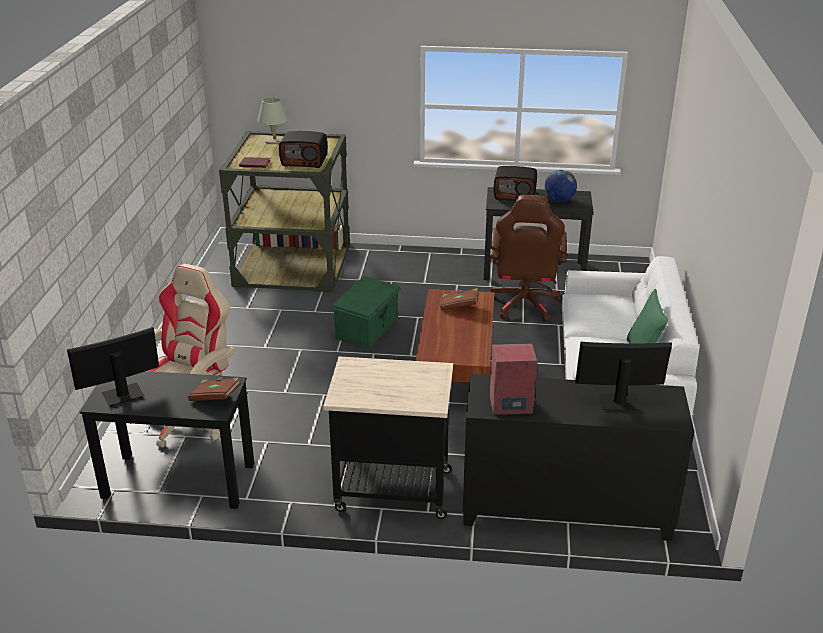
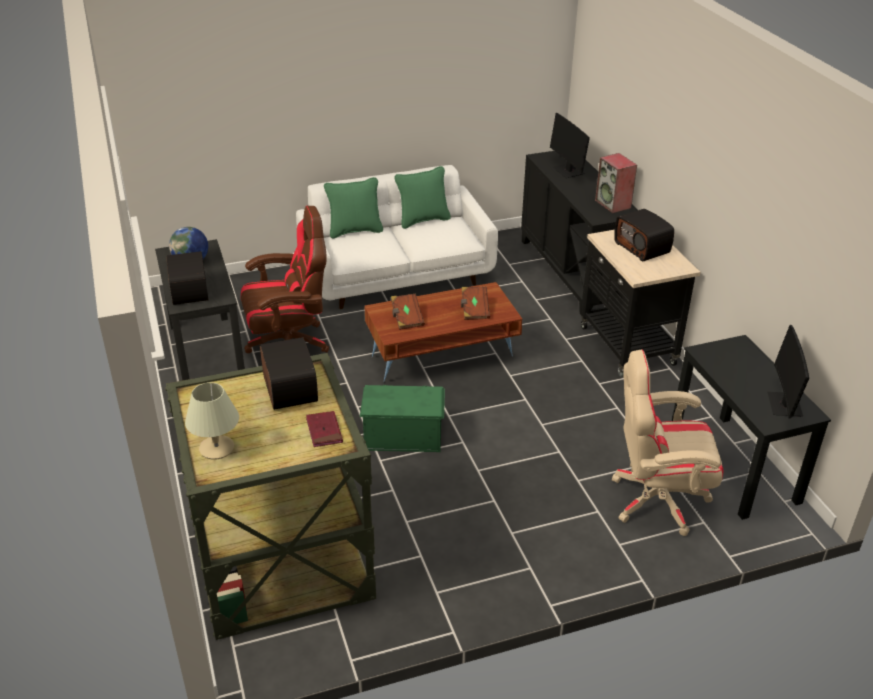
camera: 115 degrees left, 5 degrees up
monitor [67,327,159,407] -> monitor turned 60 degrees clockwise [767,325,809,419]
brown book [188,377,241,401] -> brown book moved to [461,287,490,320]
none -> green pillow [324,177,383,239]
none -> radio [614,209,674,261]

